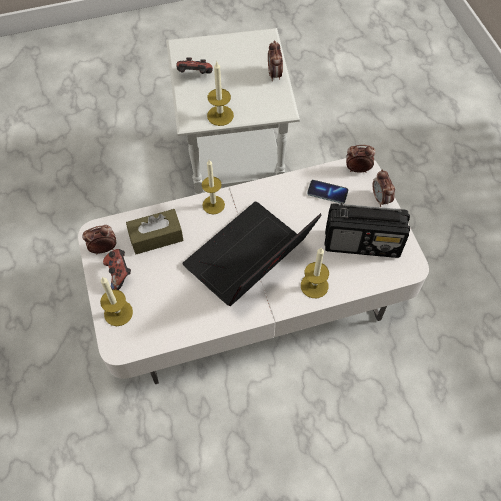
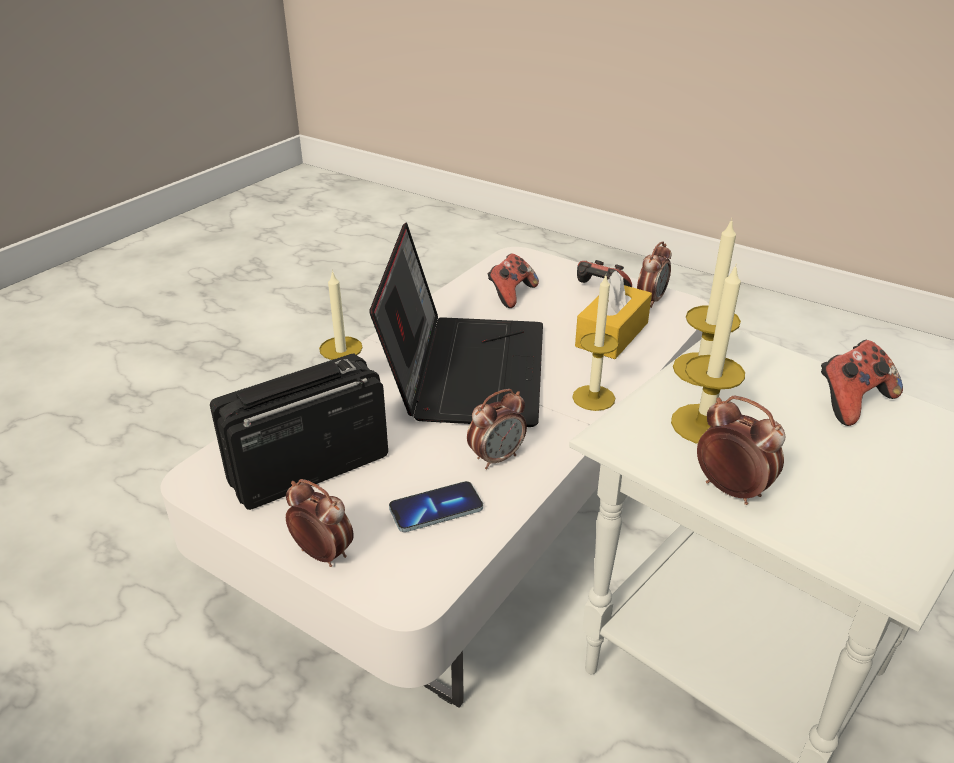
camera: 140 degrees right, 25 degrees down
candle [100,277,133,326] -> candle moved to [671,264,745,444]
brown tissue box [126,209,184,254] -> yellow tissue box [575,271,652,359]
alarm clock [346,145,375,173] -> alarm clock moved to [467,389,527,469]
none -> game controller [487,254,539,308]

